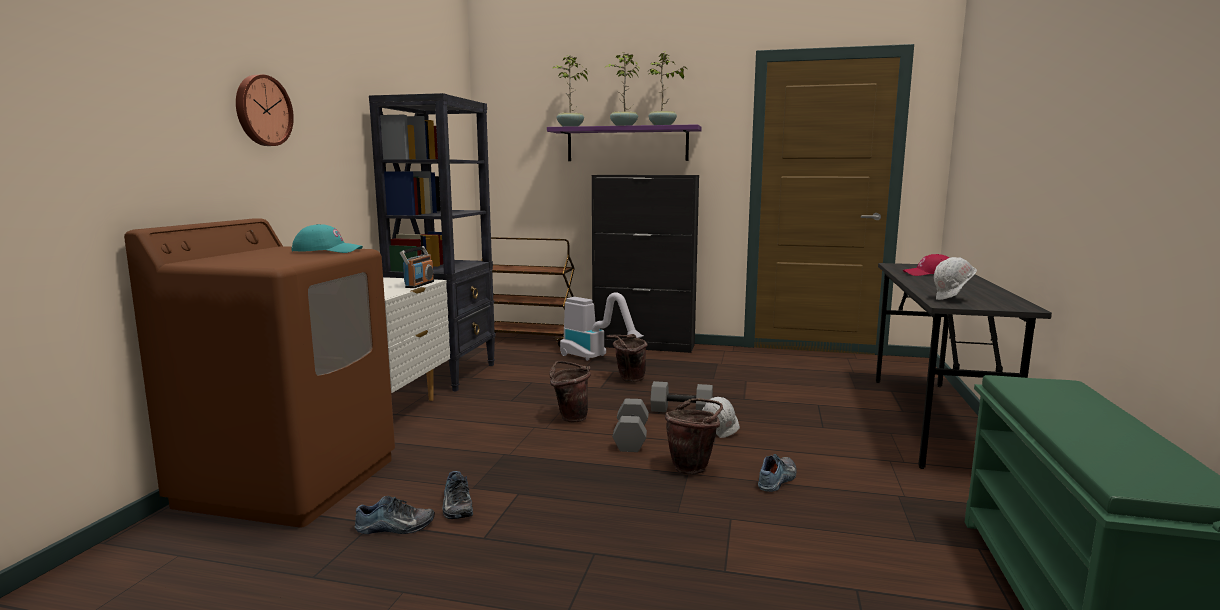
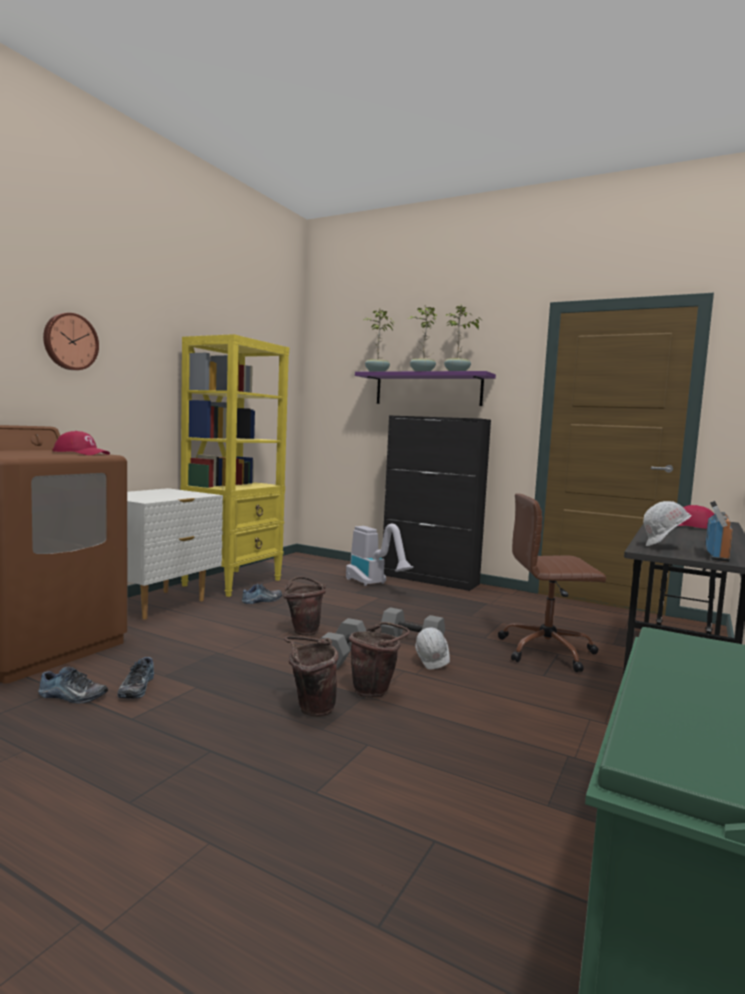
camera: 15 degrees right, 5 degrees down
turquoise cap [292,224,363,253] -> red cap [52,431,110,455]
black bookcase [369,93,495,392] -> yellow bookcase [181,334,289,597]
radio [400,246,434,288] -> radio moved to [706,501,733,562]
brown cart [481,237,575,346] -> none
brown bucket [606,334,648,382] -> brown bucket moved to [284,636,339,717]
shoe [758,454,796,492] -> shoe moved to [242,583,282,604]
none -> brown office chair [498,493,606,672]

